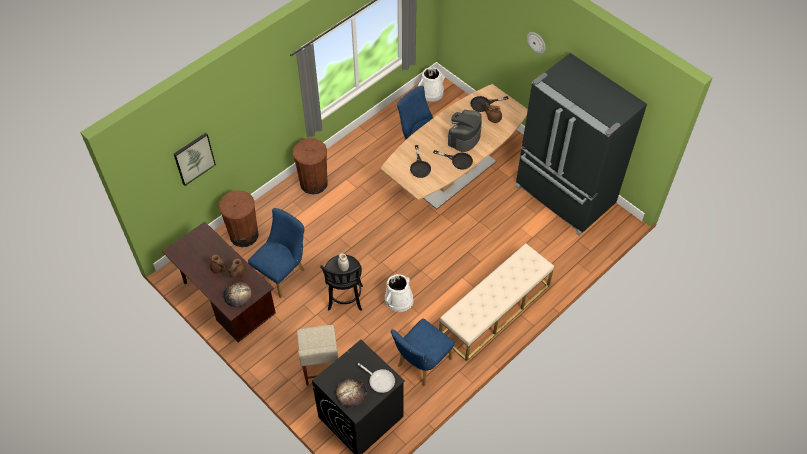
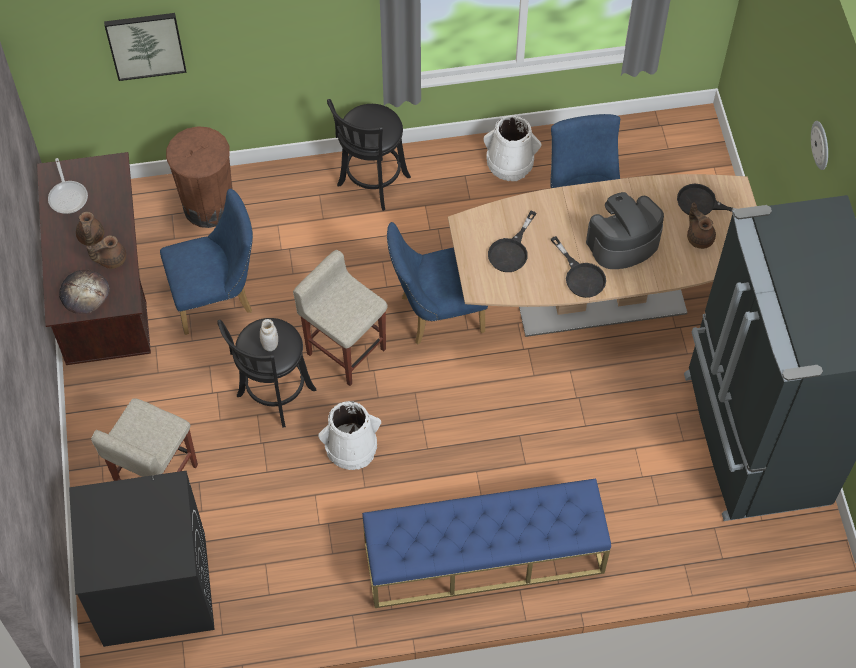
camera: 35 degrees right, 5 degrees up
brown trash can [293,138,328,194] -> black stool [327,99,411,211]
bread [336,378,367,407] -> none
frying pan [358,363,395,393] -> frying pan moved to [48,158,88,214]
blue chair [391,319,455,386] -> blue chair moved to [387,222,488,345]
white bucket [418,67,445,102] -> white bucket moved to [483,115,542,181]
beige bench [439,243,554,361] -> blue bench [362,479,611,608]
none -> beige stool [293,250,388,386]

